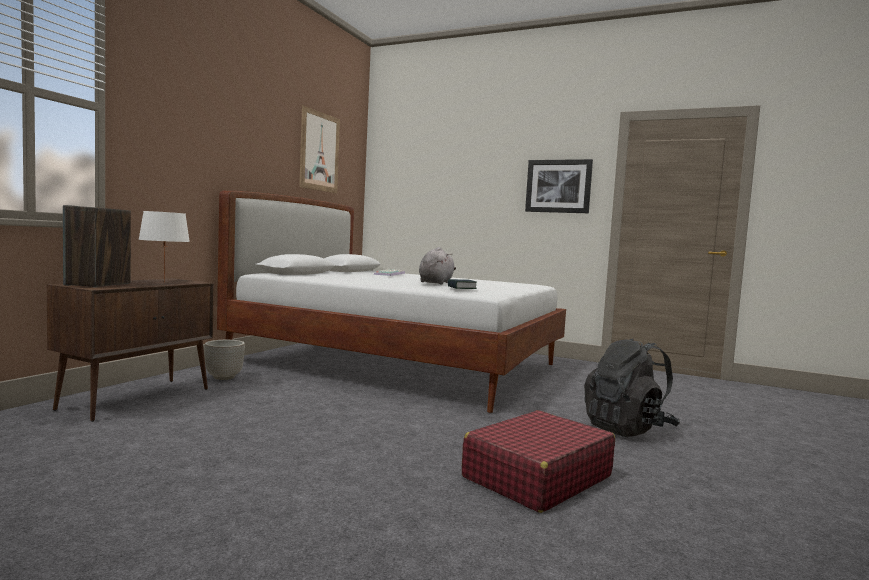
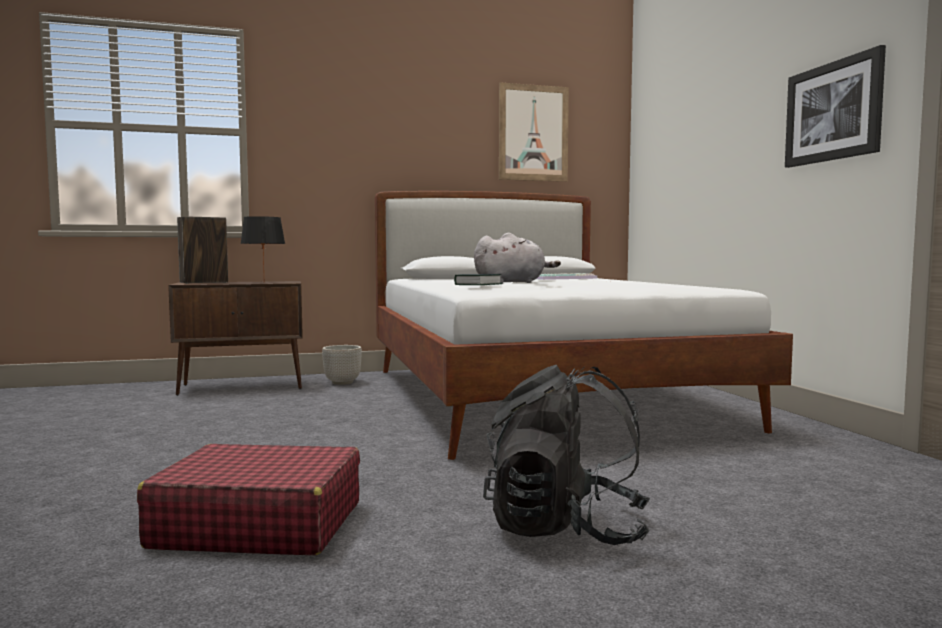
camera: 50 degrees right, 0 degrees up
white table lamp [138,211,190,282] -> black table lamp [240,216,285,269]

